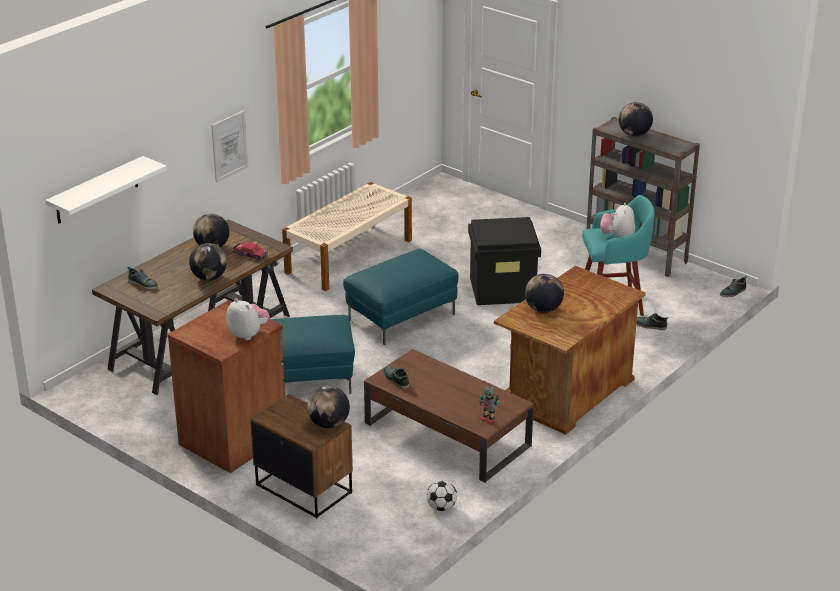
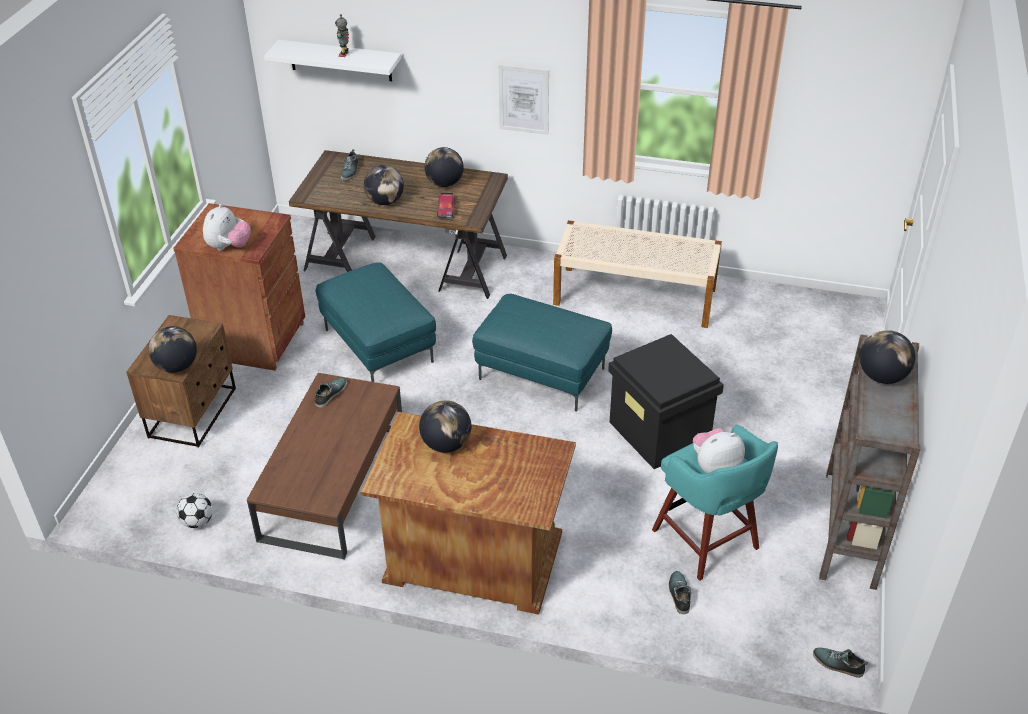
camera: 65 degrees right, 10 degrees up
toy robot [479,384,500,424] -> toy robot moved to [335,14,349,57]

